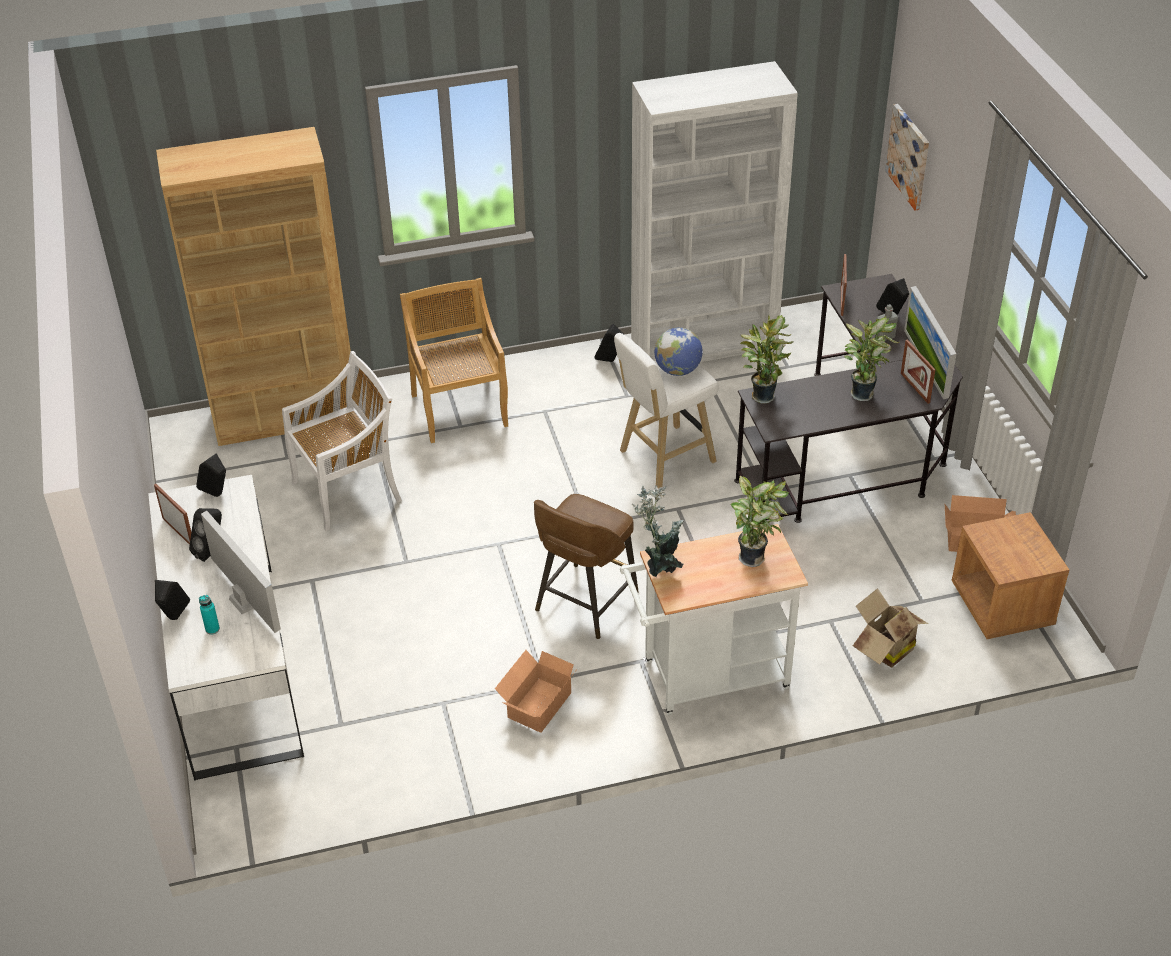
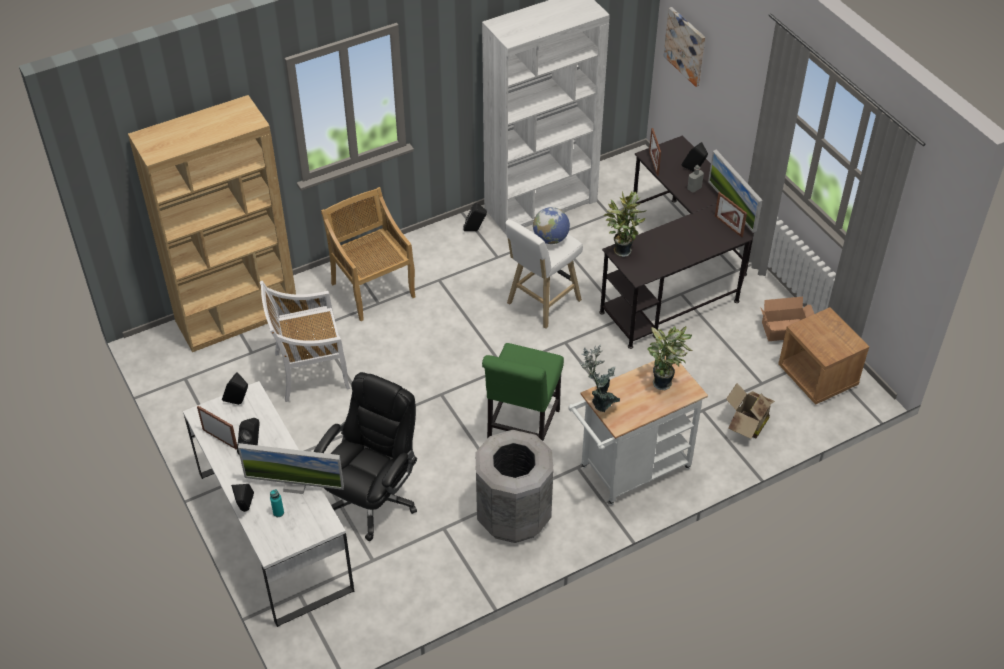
camera: 15 degrees left, 5 degrees up
monitor [201,511,281,633] -> monitor turned 150 degrees clockwise [238,443,344,494]
white chair [282,351,402,531] -> white chair turned 150 degrees counterclockwise [260,281,350,402]
cardboard box [495,650,575,733] -> grey trash can [475,430,553,543]
brown stool [534,494,639,639] -> green chair [482,343,564,441]
potted plant [844,316,899,401] -> none
none -> black office chair [314,372,417,541]

